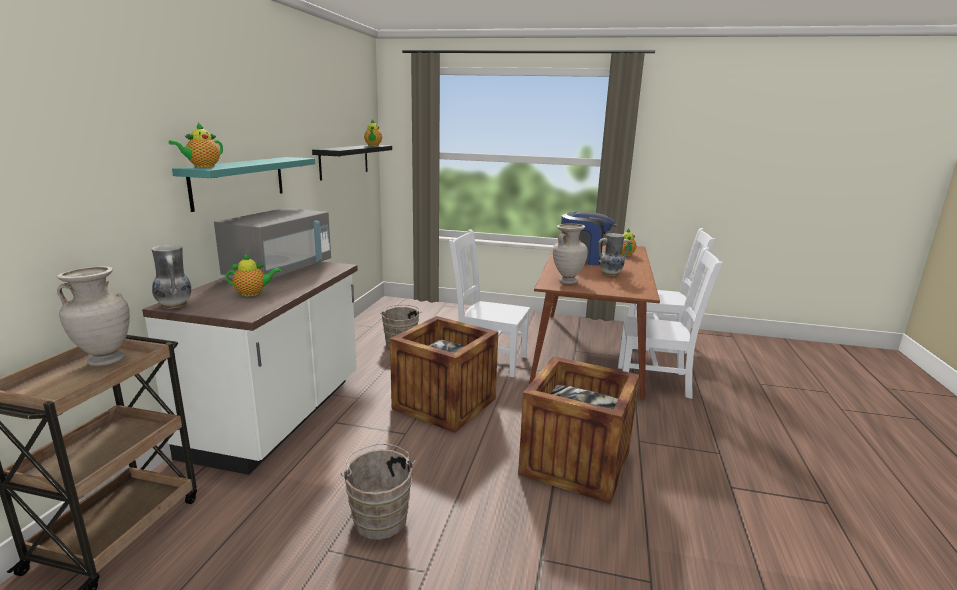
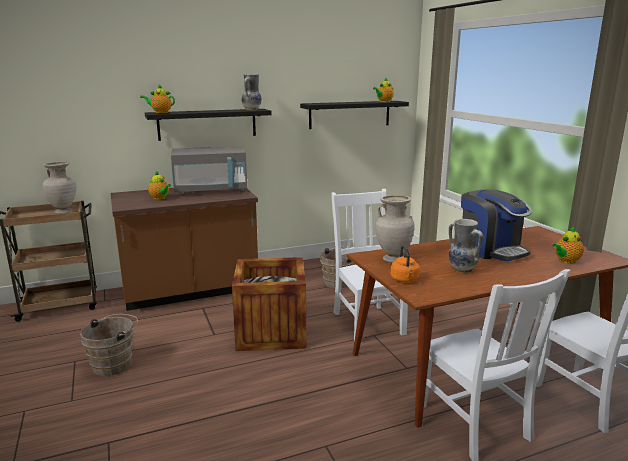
camera: 55 degrees right, 0 degrees up
white counter [142,261,358,475] -> brown counter [111,188,258,311]
vase [152,244,191,309] -> vase moved to [242,74,262,110]
turquoise shelf [172,157,315,212] -> black shelf [145,109,272,141]
crate [518,356,640,504] -> none
none -> orange kettle [391,245,420,283]

